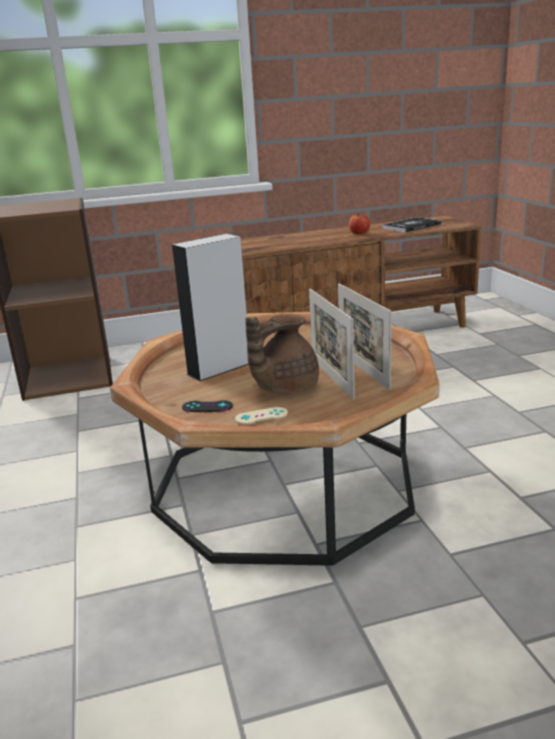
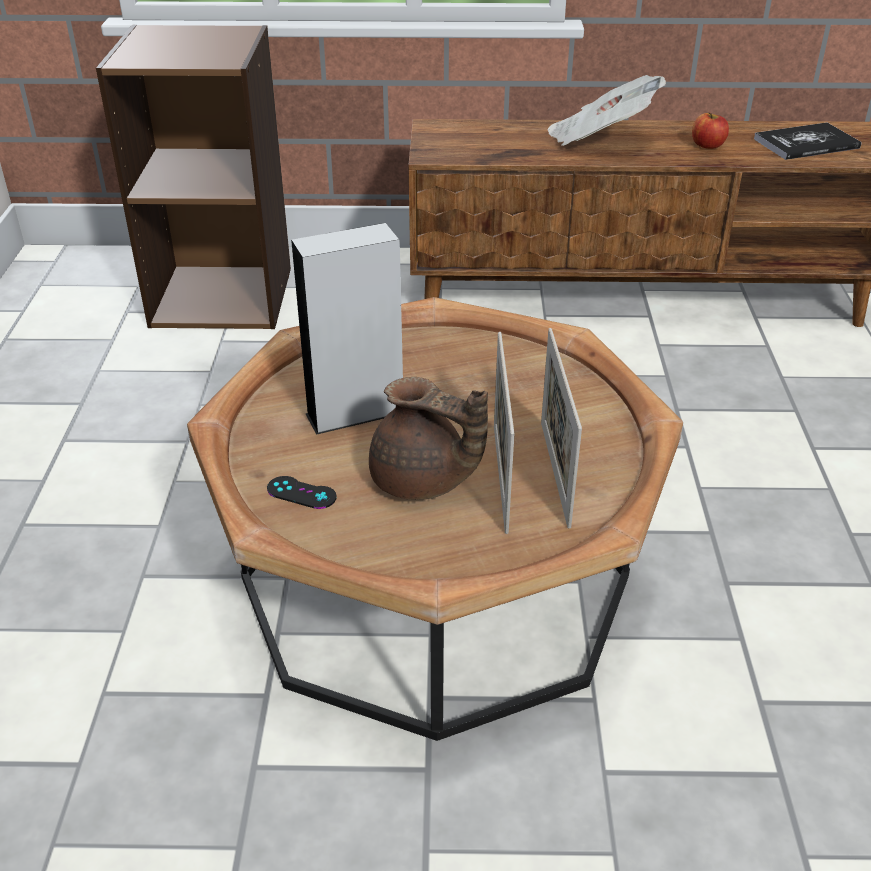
camera: 15 degrees right, 15 degrees up
beige game controller [235,407,288,424] -> none
brown teapot [245,314,319,394] -> brown teapot turned 120 degrees counterclockwise [369,377,488,500]
none -> newspaper [547,75,666,146]

